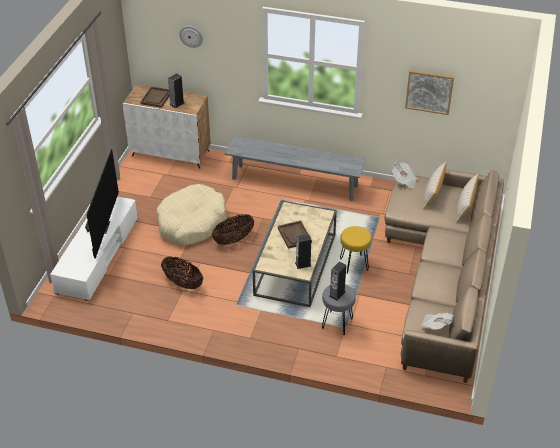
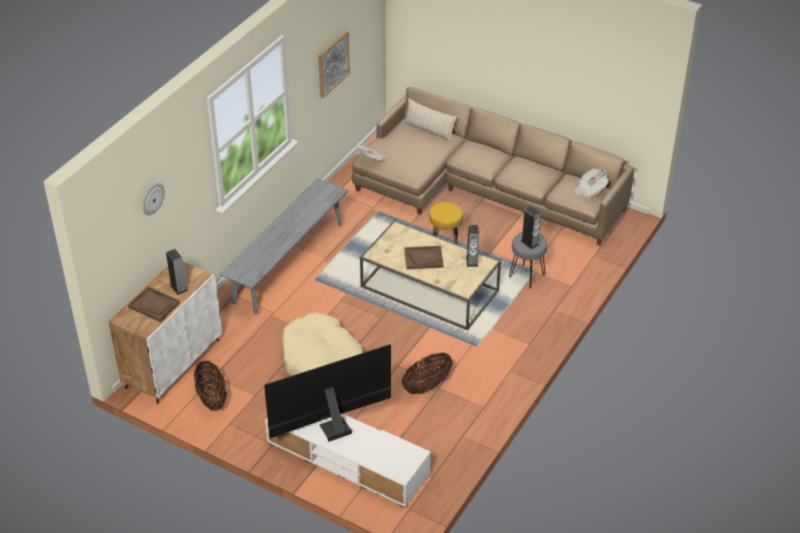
camera: 75 degrees left, 0 degrees up
television [85,149,119,259] -> television turned 45 degrees counterclockwise [264,344,391,442]
basket [212,215,254,245] -> basket moved to [194,361,227,411]
beige pillow [423,162,446,209] -> none

